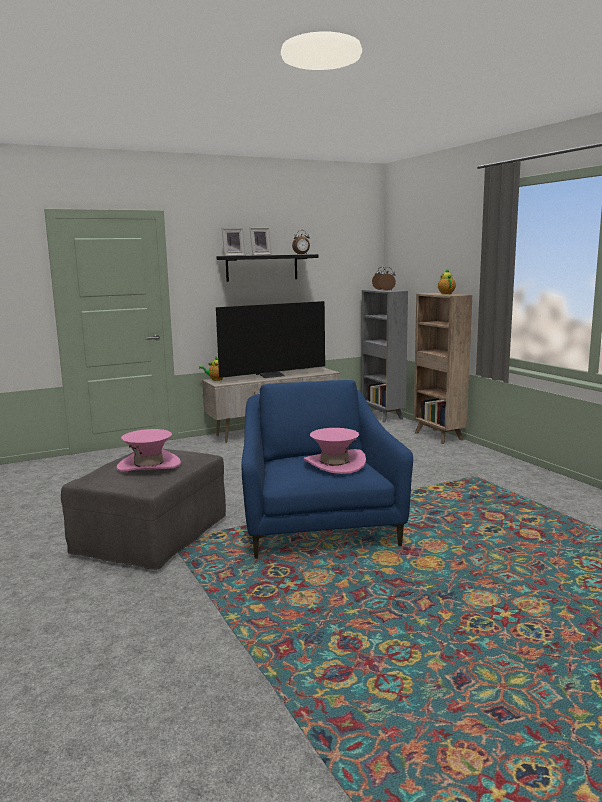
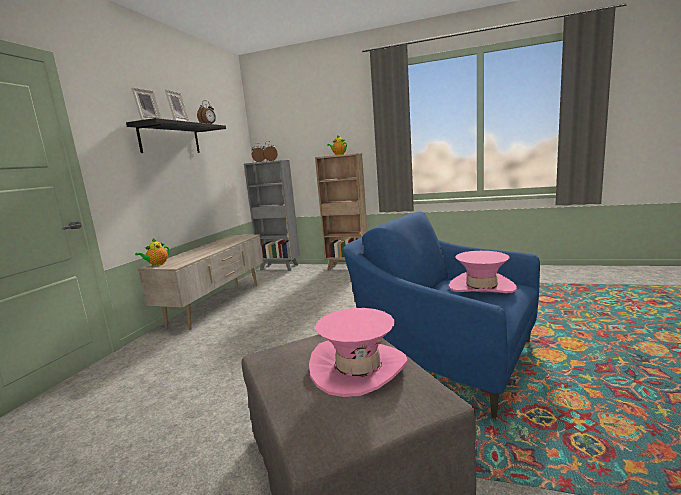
camera: 45 degrees left, 0 degrees up
television [216,301,325,378] -> none

